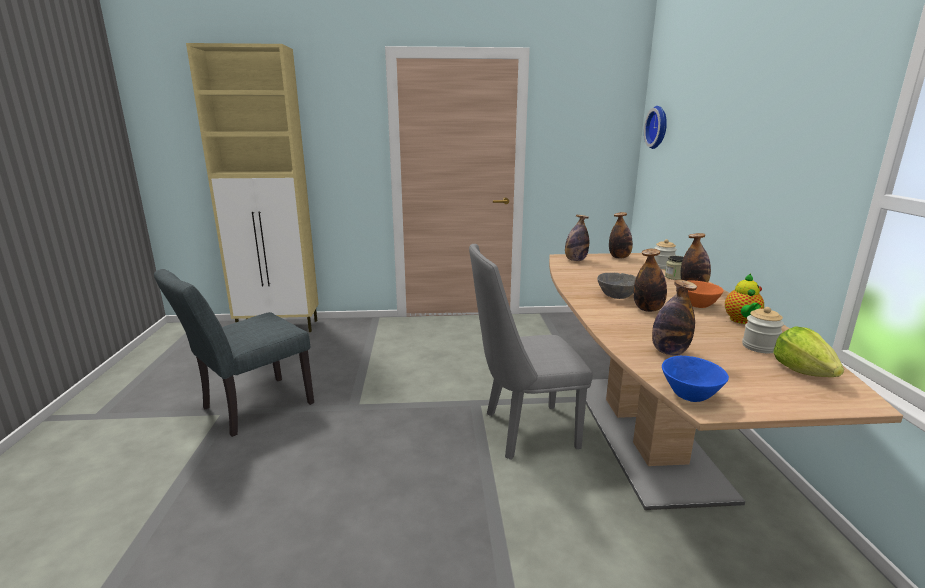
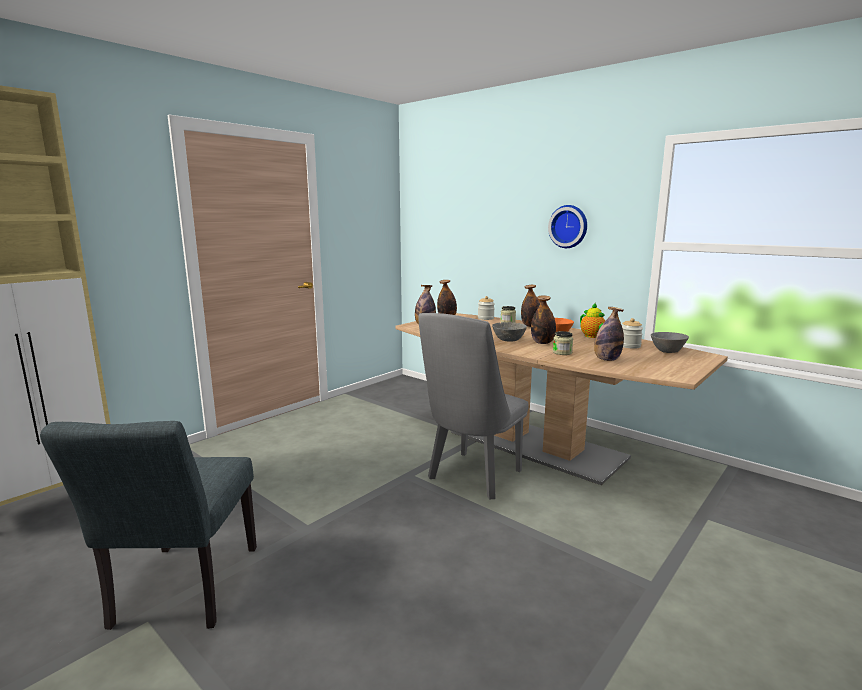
camera: 45 degrees left, 5 degrees down
wall clock [644,106,667,149] -> wall clock moved to [548,205,587,248]
blue bowl [662,356,729,402] -> none
lettuce [773,326,844,377] -> grey bowl [651,332,689,353]
none -> jar [553,331,573,355]

